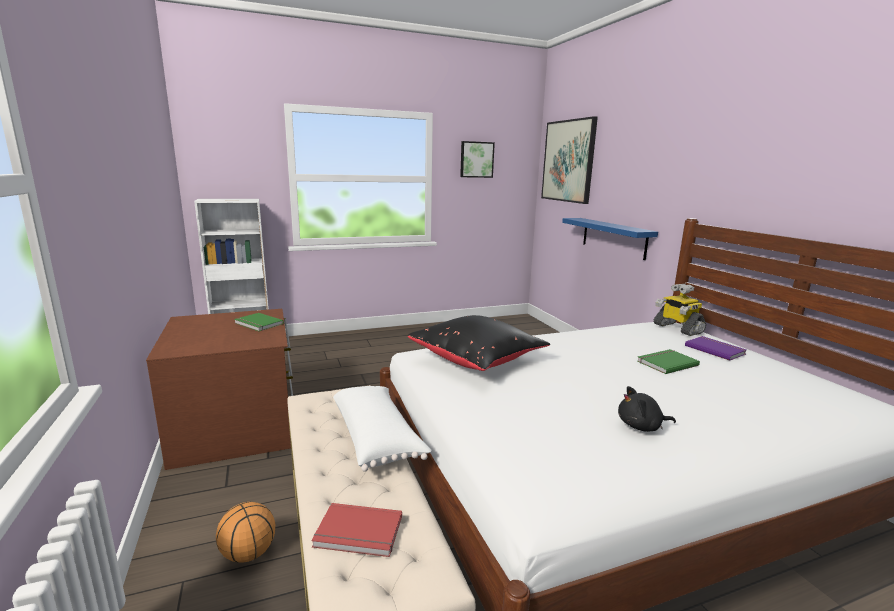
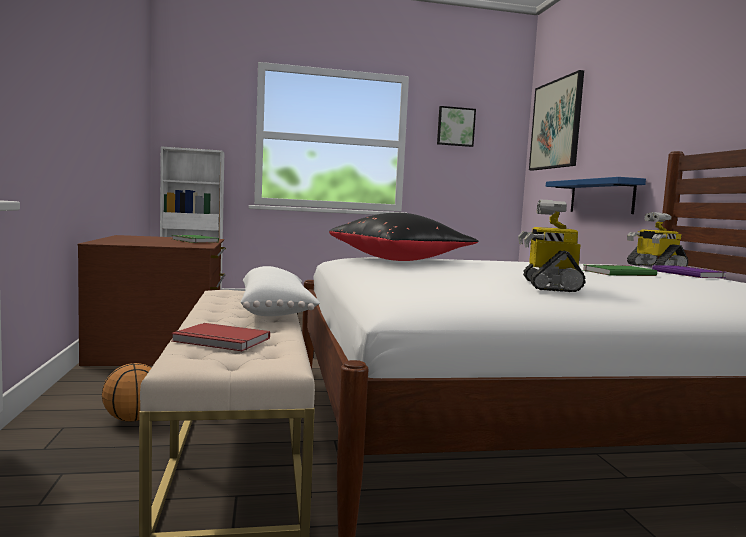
camera: 10 degrees right, 10 degrees down
black plush toy [618,386,676,432] -> toy robot [518,200,586,292]

